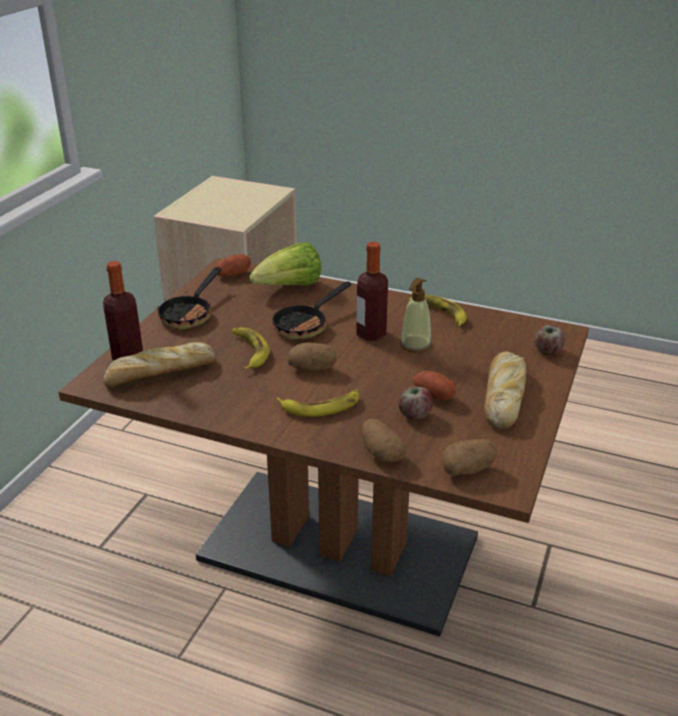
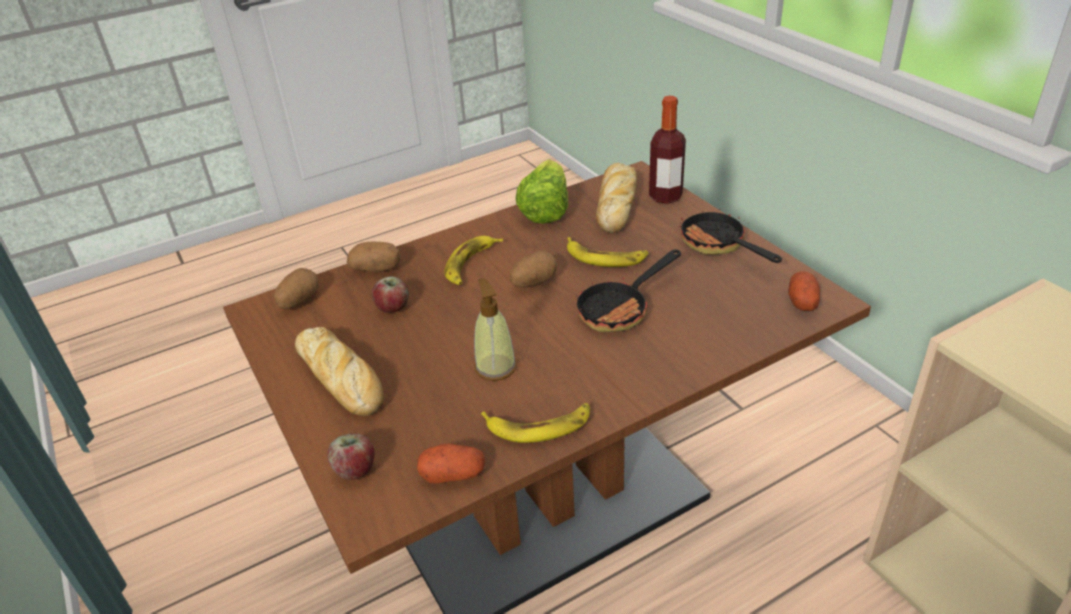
camera: 130 degrees right, 5 degrees up
lettuce [250,243,321,286] -> lettuce moved to [516,159,568,224]
frying pan [272,281,351,339] -> frying pan turned 120 degrees counterclockwise [576,250,681,332]
bottle [356,242,388,341] -> none
potato [413,371,456,401] -> potato moved to [417,444,485,483]

